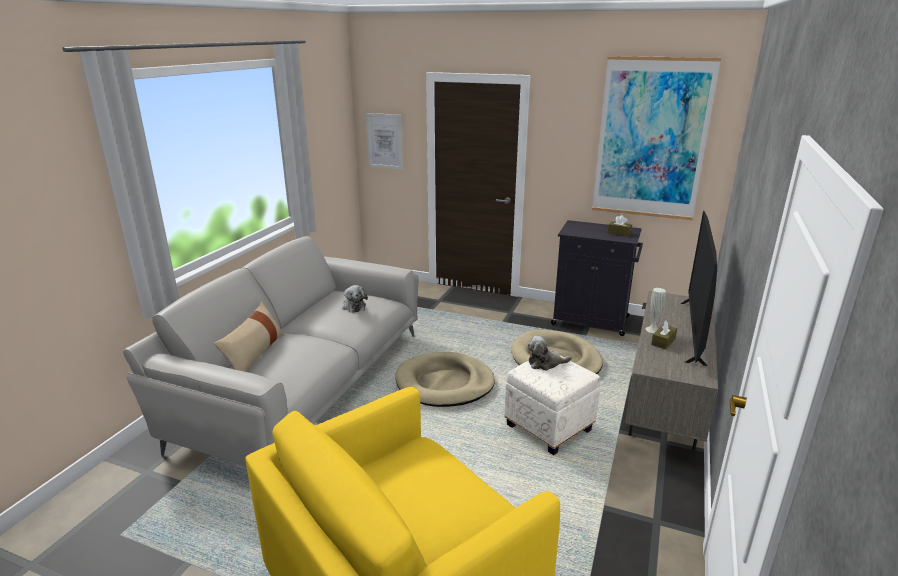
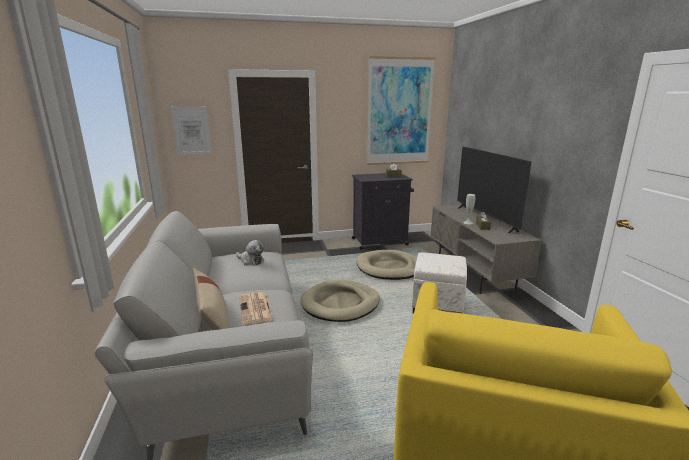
camera: 35 degrees left, 5 degrees down
plush toy [527,336,572,370] -> none
none -> newspaper [239,292,274,325]

